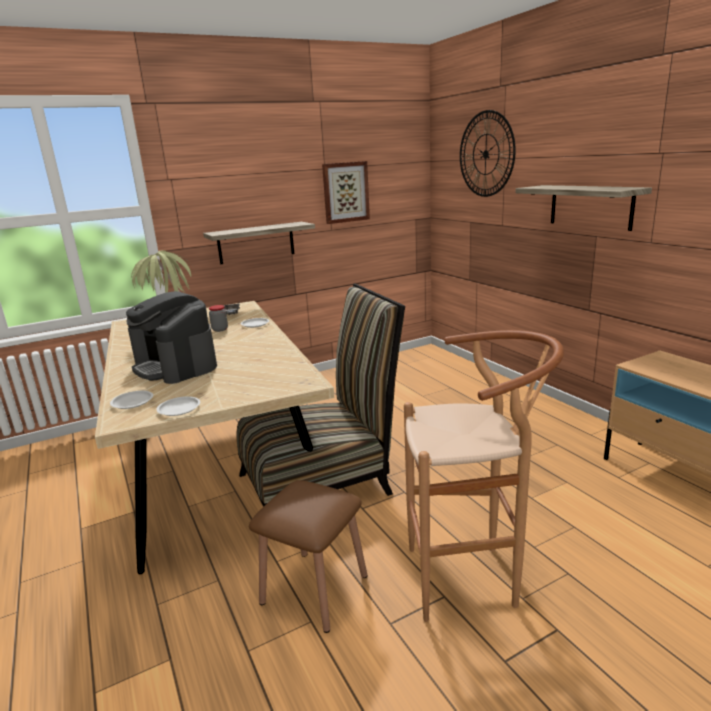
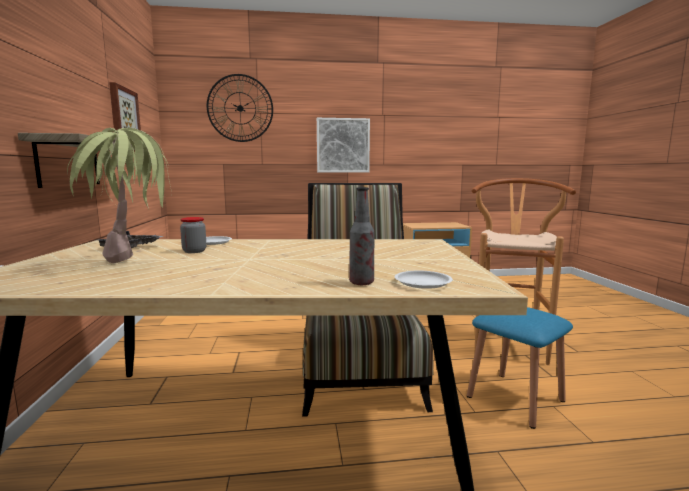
camera: 70 degrees left, 10 degrees down
coffee machine [126,291,217,384] -> none
white plate [156,396,200,416] -> none
brown stool [249,480,367,633] -> blue stool [467,307,573,429]
shelf [516,185,652,231] -> picture [317,118,370,173]
none -> bottle [349,187,374,285]

